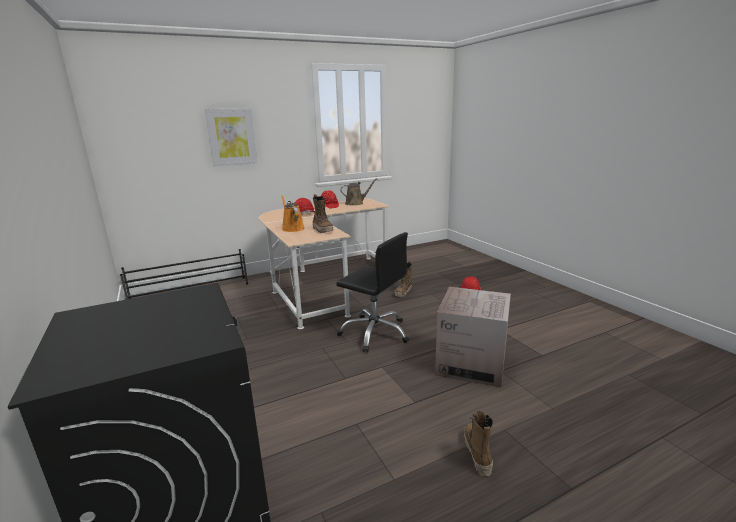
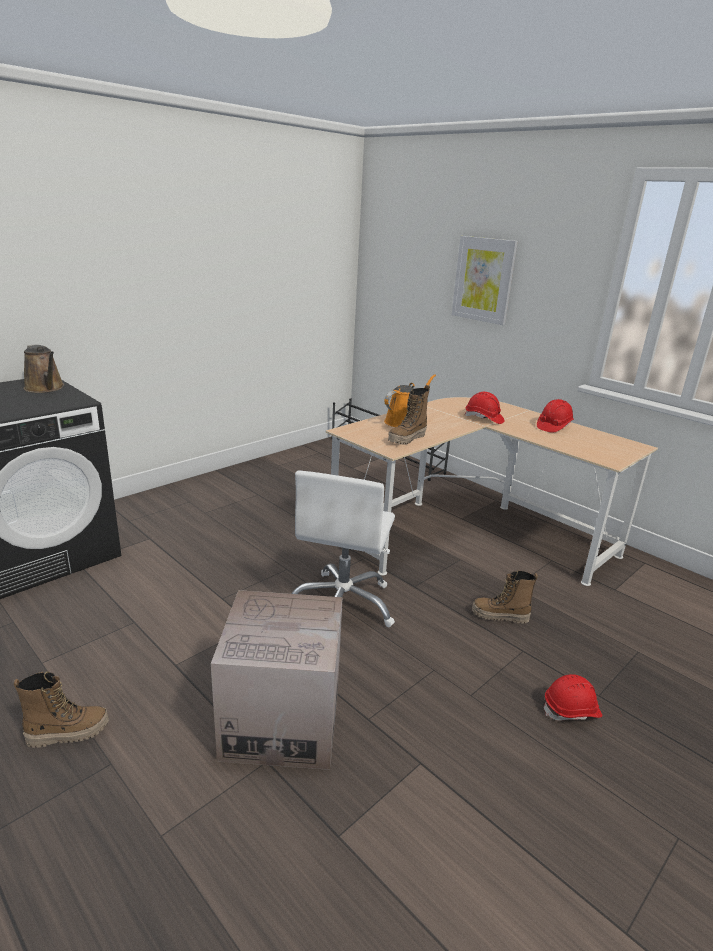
camera: 70 degrees right, 5 degrees up
black office chair [336,232,409,352] -> white office chair [291,471,395,627]
brown watering can [340,178,377,205] -> brown watering can moved to [24,345,64,393]

